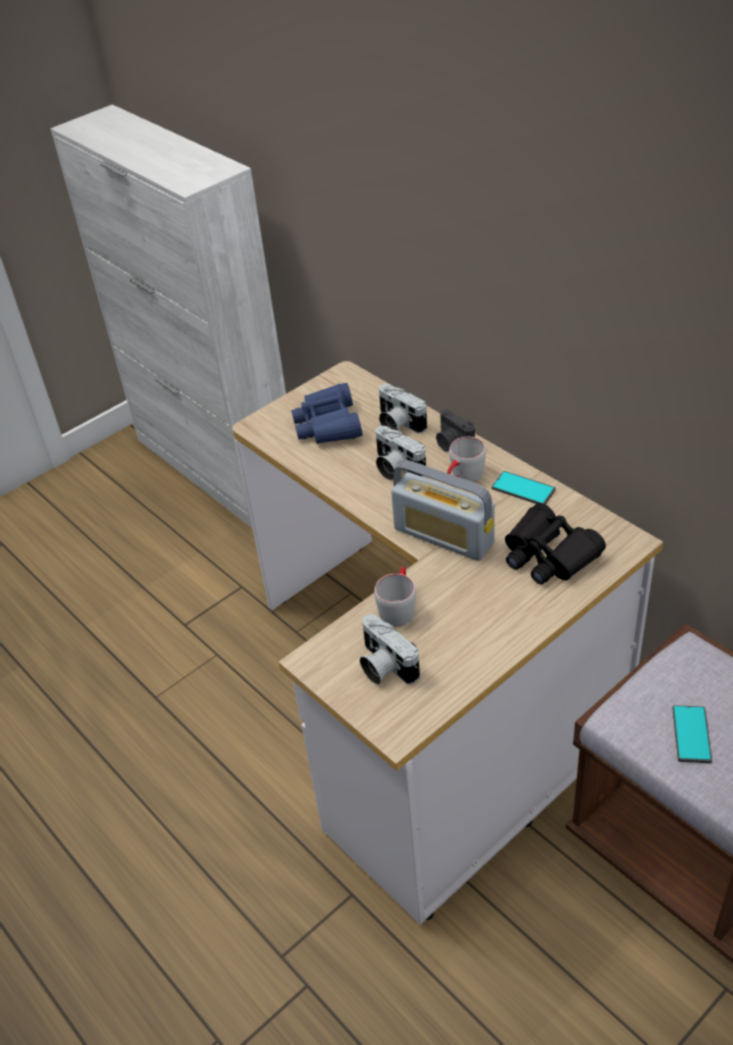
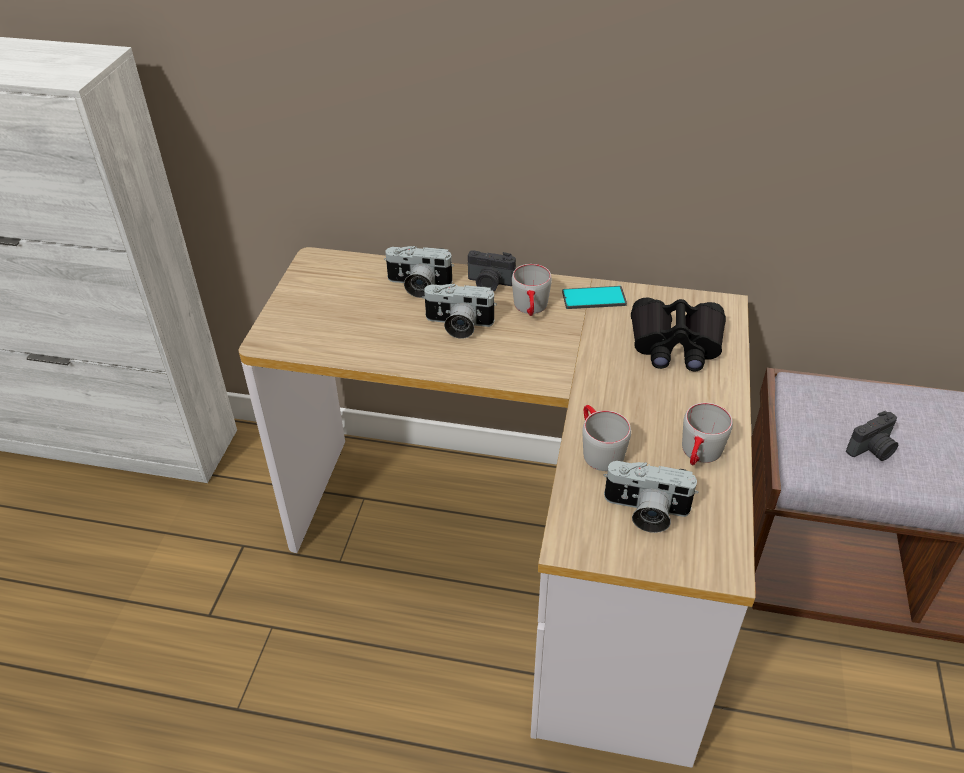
camera: 40 degrees left, 0 degrees up
blue binoculars [291,383,363,444] -> none
radio [391,460,495,561] -> none
phone [672,705,712,763] -> camera [846,411,898,461]
none -> grey mug [682,403,733,465]

